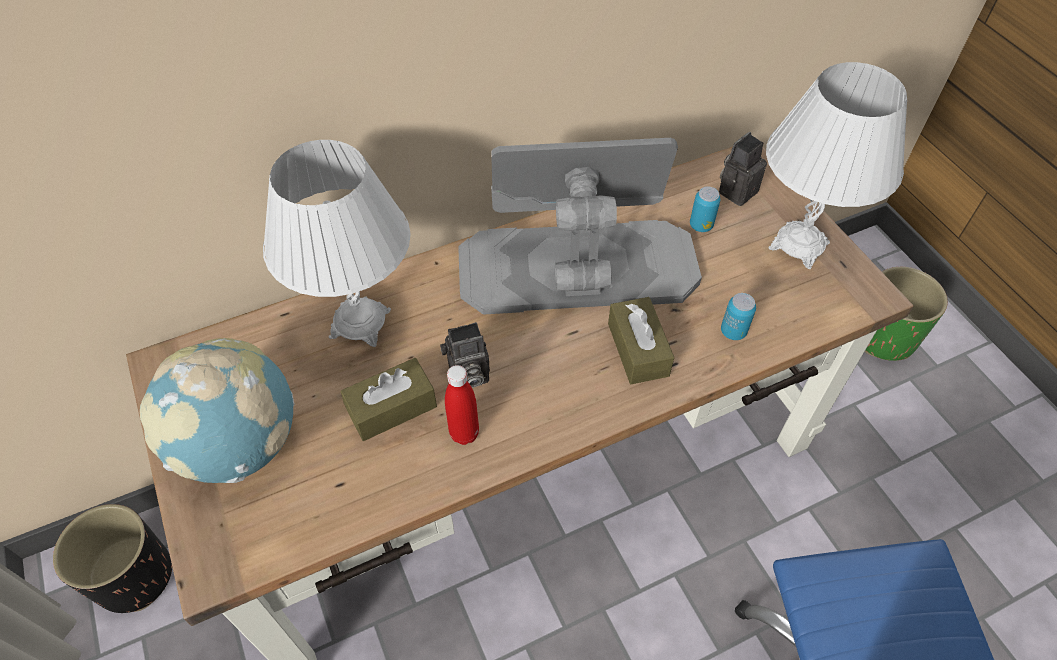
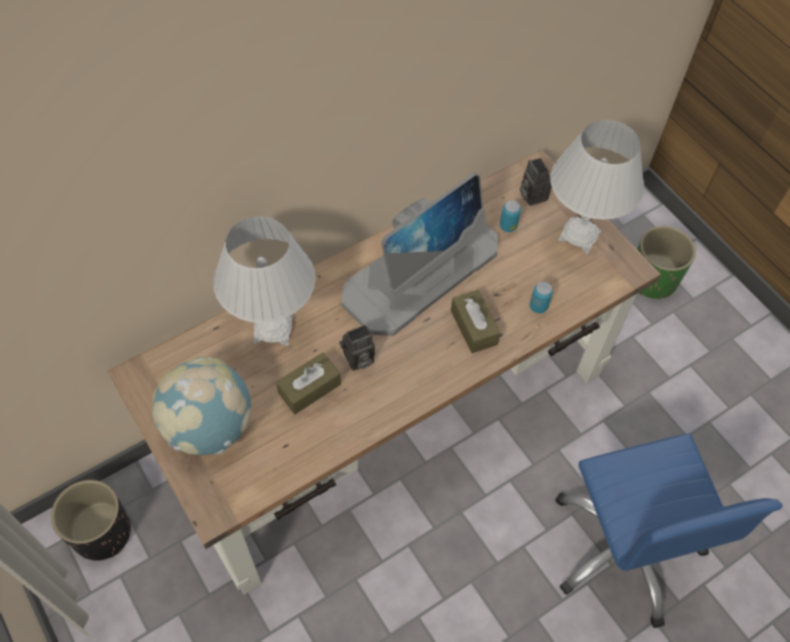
camera: 10 degrees left, 5 degrees up
red bottle [445,365,479,445] -> none
monitor [458,138,702,315] -> monitor turned 150 degrees clockwise [341,173,498,336]
camera [719,132,767,206] -> camera turned 60 degrees counterclockwise [520,158,552,206]

